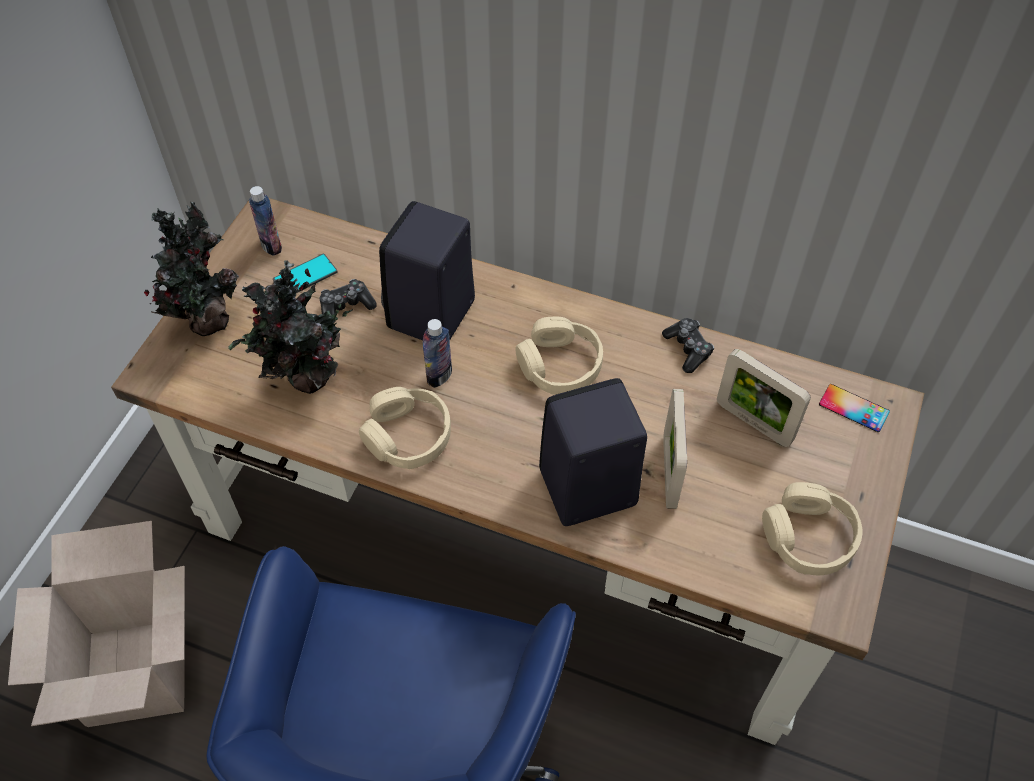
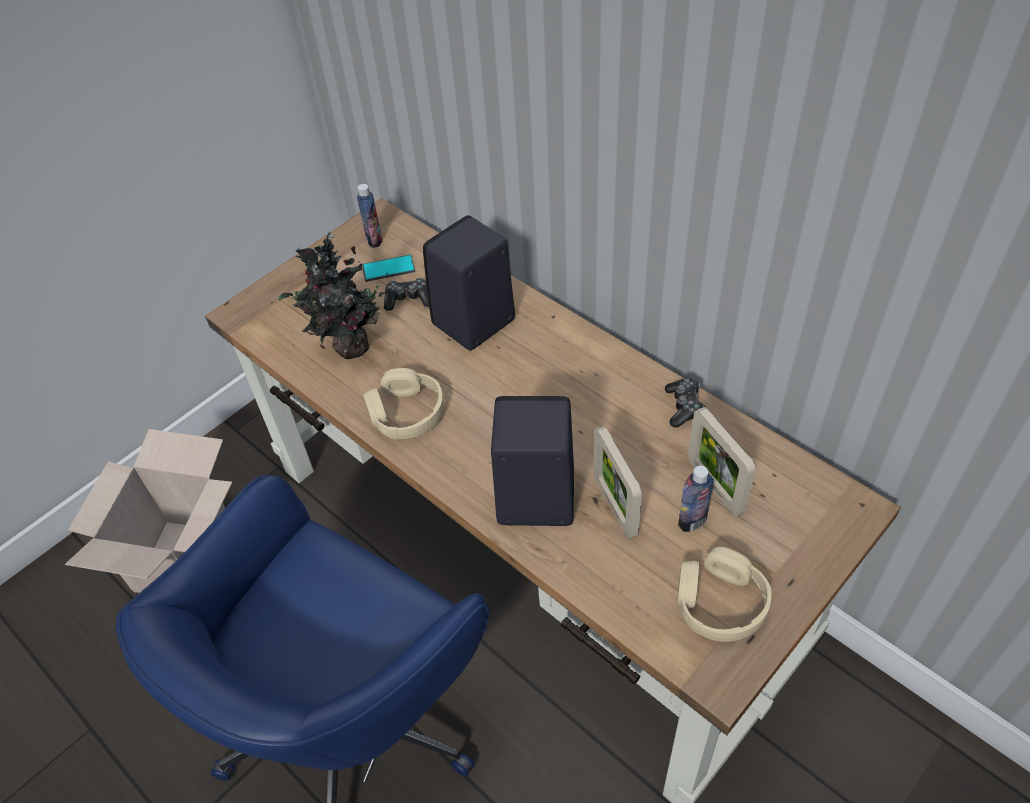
camera: 25 degrees right, 5 degrees down
potted plant [144,202,239,336] -> none
bottle [423,319,452,388] -> bottle moved to [678,466,714,532]
beige headphones [516,317,603,395] -> none
picture frame [663,389,687,509] -> picture frame turned 45 degrees counterclockwise [594,426,642,539]
phone [819,384,890,432] -> none

